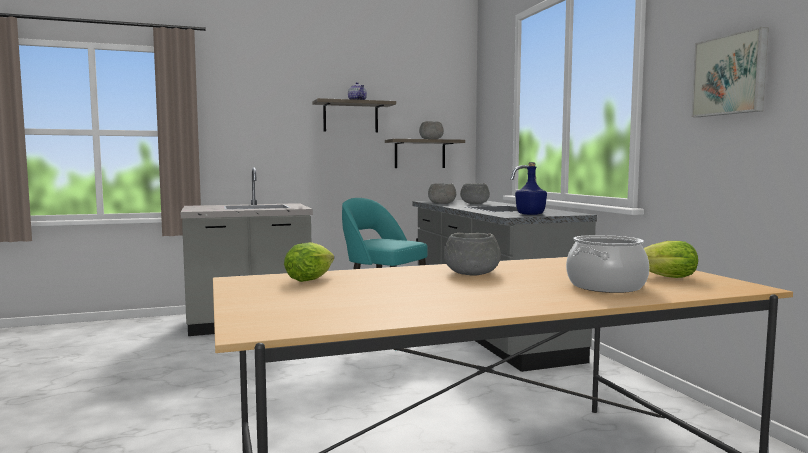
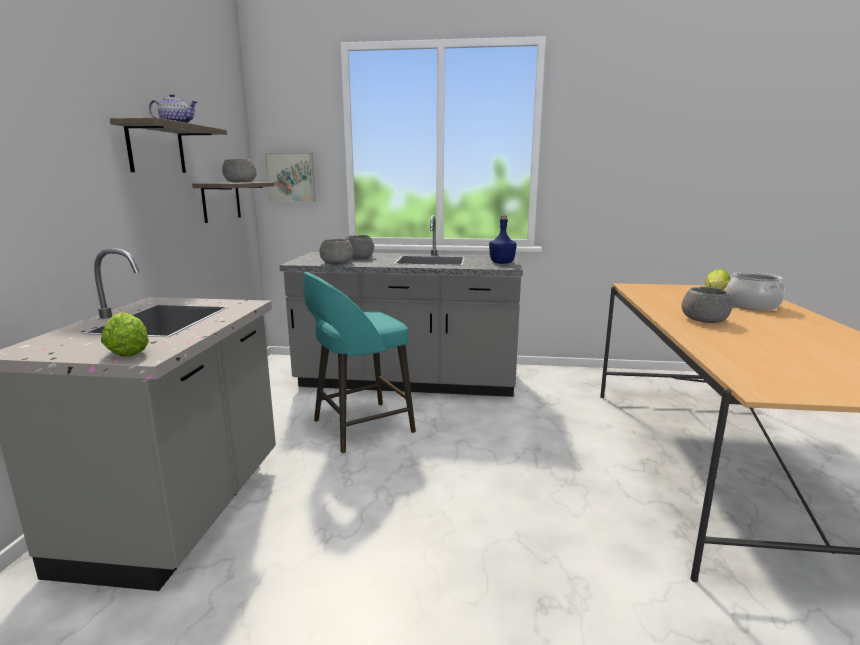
camera: 65 degrees left, 10 degrees up
lettuce [284,242,334,282] -> lettuce moved to [101,312,149,357]
picture [691,27,769,117] -> picture moved to [265,153,316,202]

